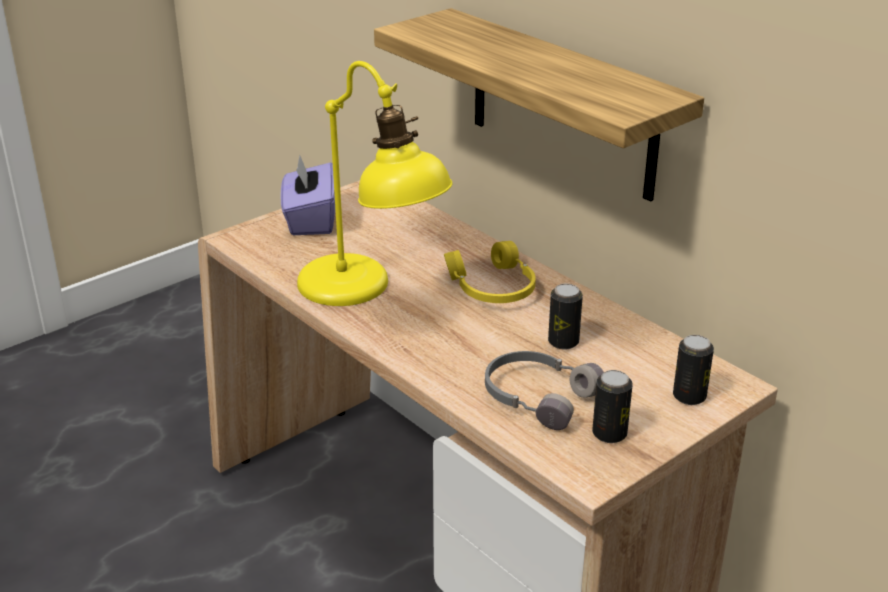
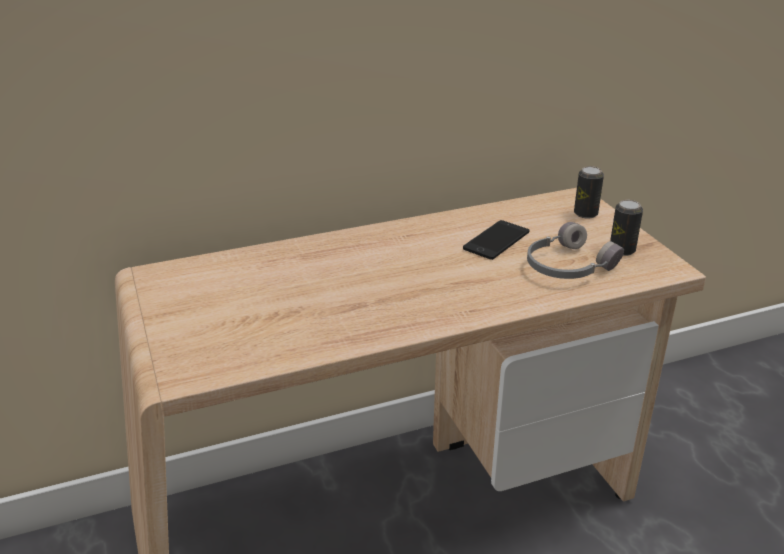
camera: 70 degrees left, 0 degrees up
purple tissue box [281,154,335,235] -> none
yellow table lamp [297,61,453,306] -> none
shelf [374,8,704,202] -> none
yellow headphones [444,241,536,303] -> none
can [548,284,583,349] -> phone [463,220,529,260]

